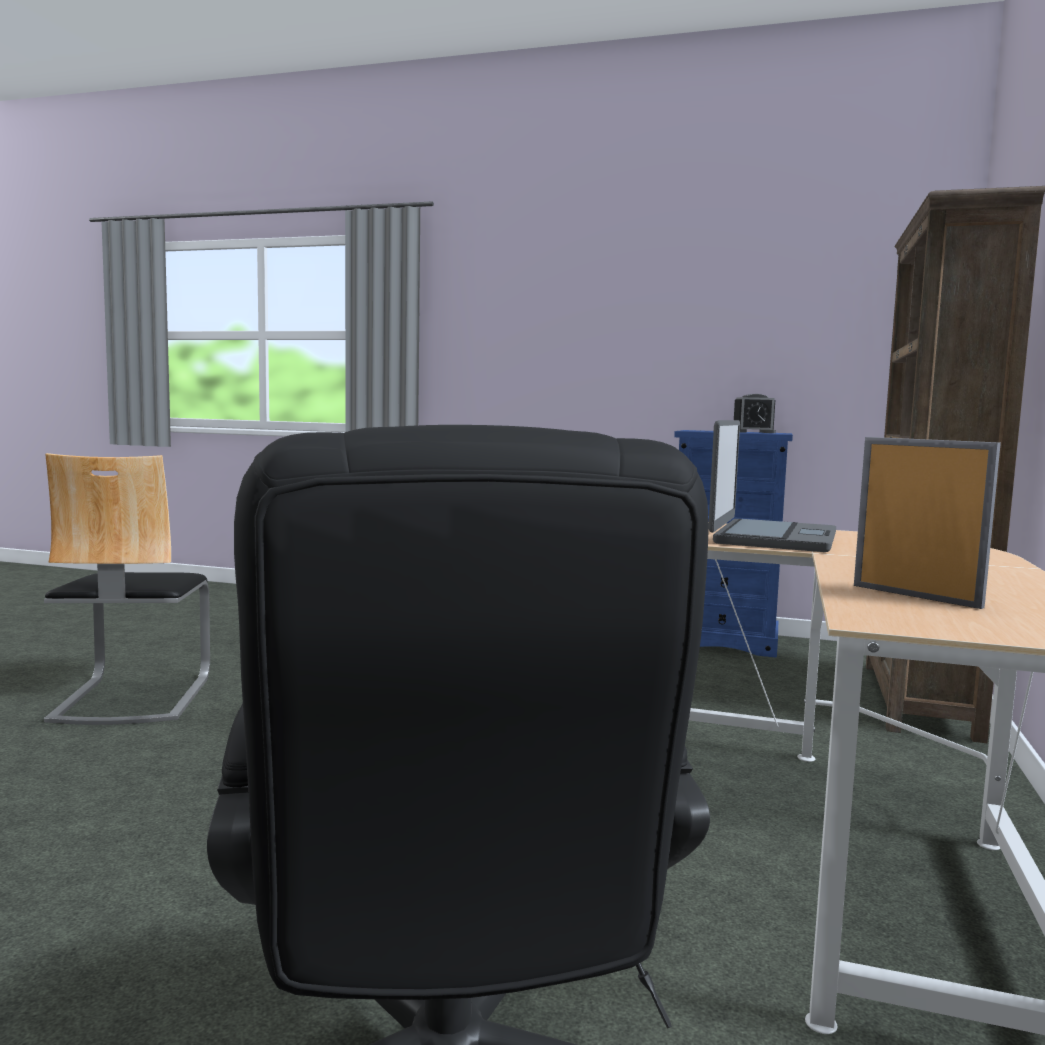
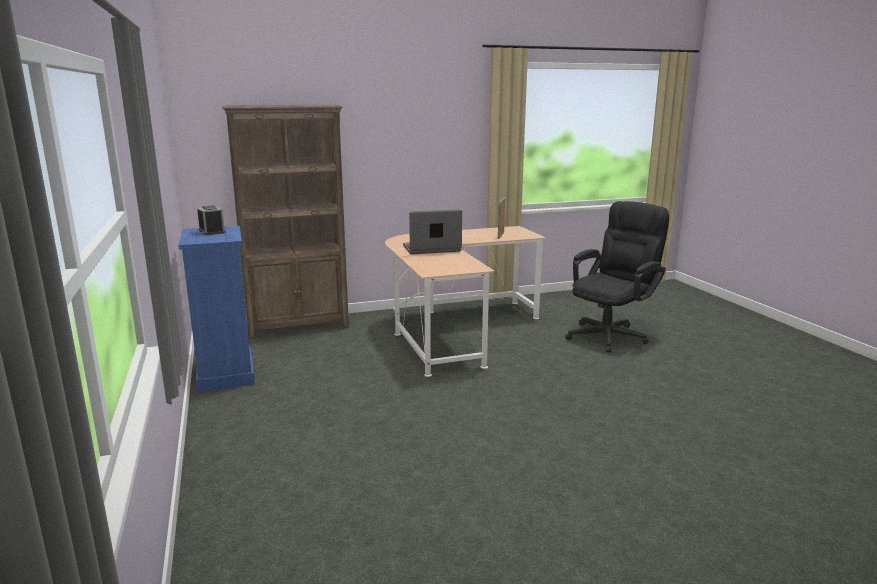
camera: 125 degrees left, 10 degrees up
chair [44,453,210,725] -> none

